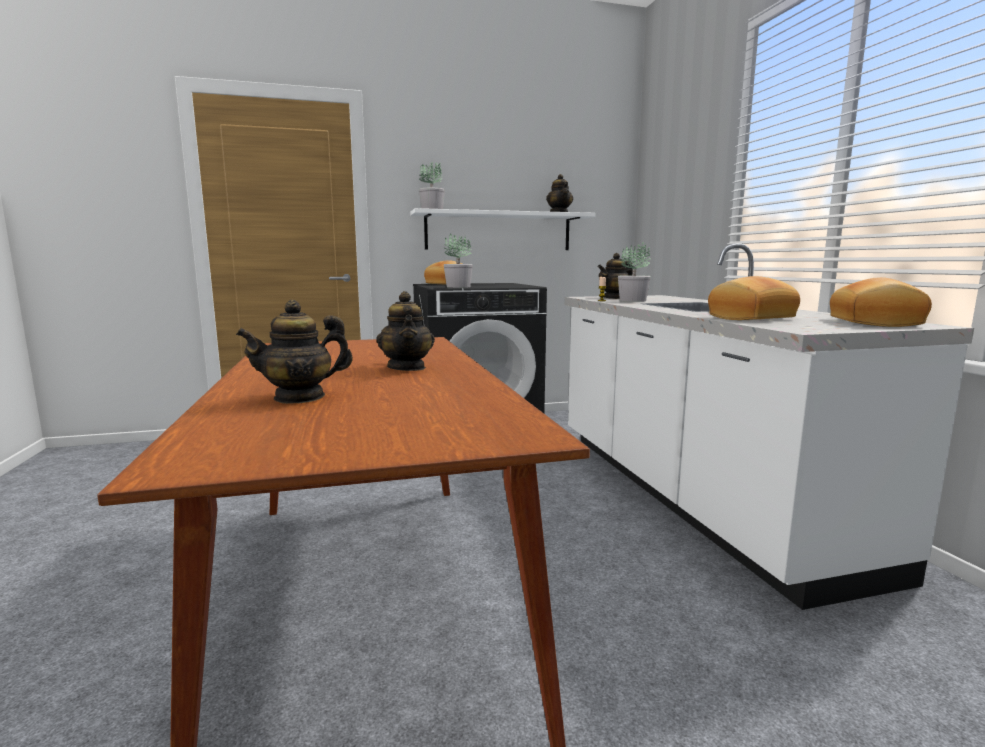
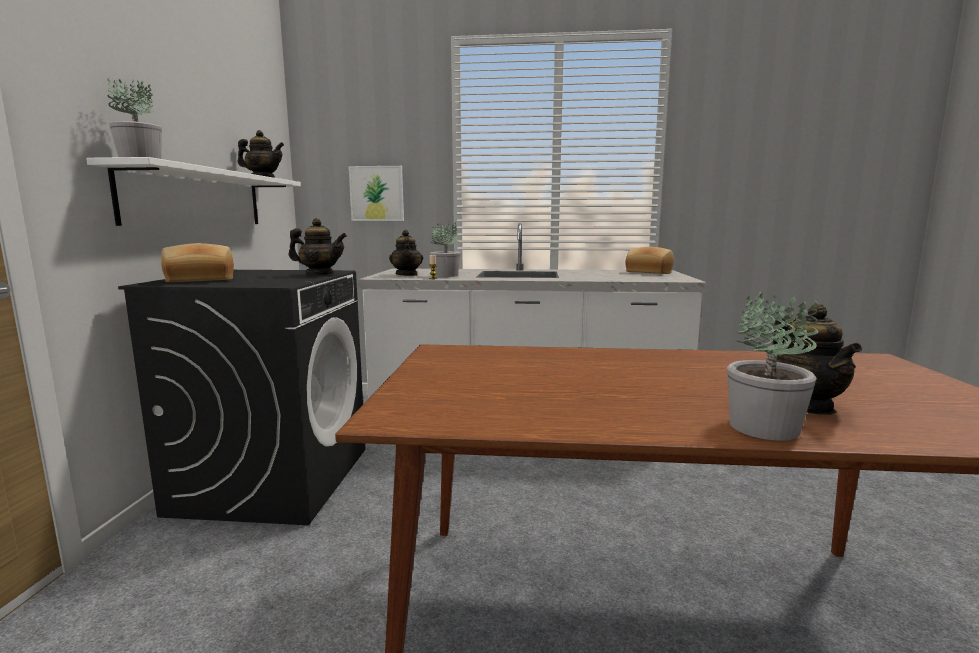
camera: 70 degrees left, 0 degrees up
teapot [376,291,435,371] -> teapot moved to [288,218,347,275]
potted plant [444,233,473,288] -> potted plant moved to [727,291,818,441]
bread [708,276,800,320] -> none
none -> picture [348,166,404,221]

